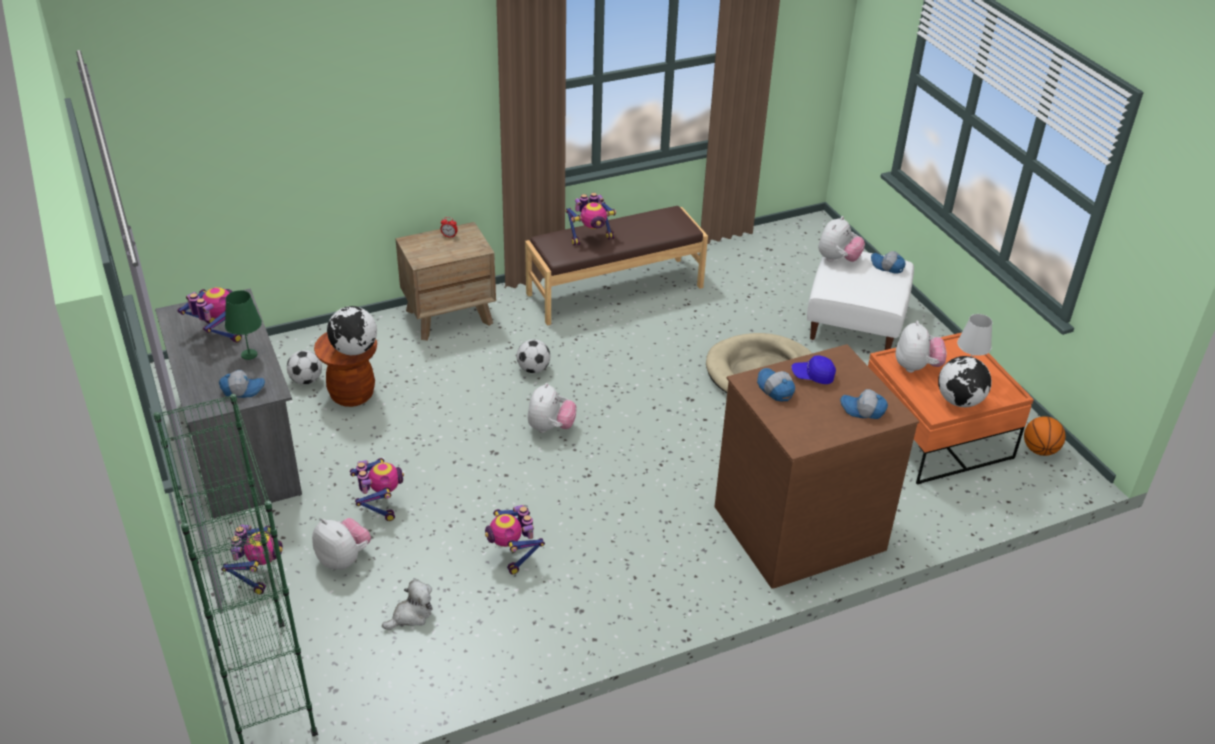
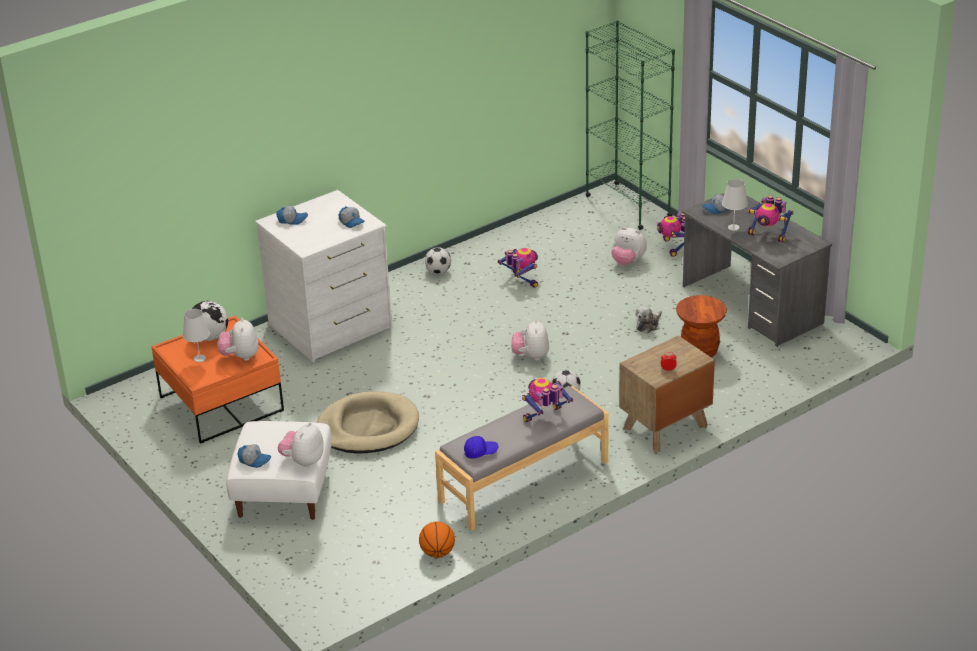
camera: 170 degrees right, 5 degrees down
green table lamp [225,290,262,360] -> white table lamp [722,179,748,231]
football [287,350,322,385] -> football moved to [425,247,451,274]
globe [327,306,377,355] -> none
toy robot [350,458,404,521] -> none
plush toy [382,579,432,630] -> plush toy moved to [635,306,662,333]
brown bench [525,206,708,326] -> grey bench [435,386,609,531]
brown dresser [715,344,919,589] -> white dresser [255,190,393,362]
blue cap [791,355,836,384] -> blue cap moved to [464,436,499,459]
basketball [1024,416,1066,456] -> basketball moved to [419,522,455,558]

